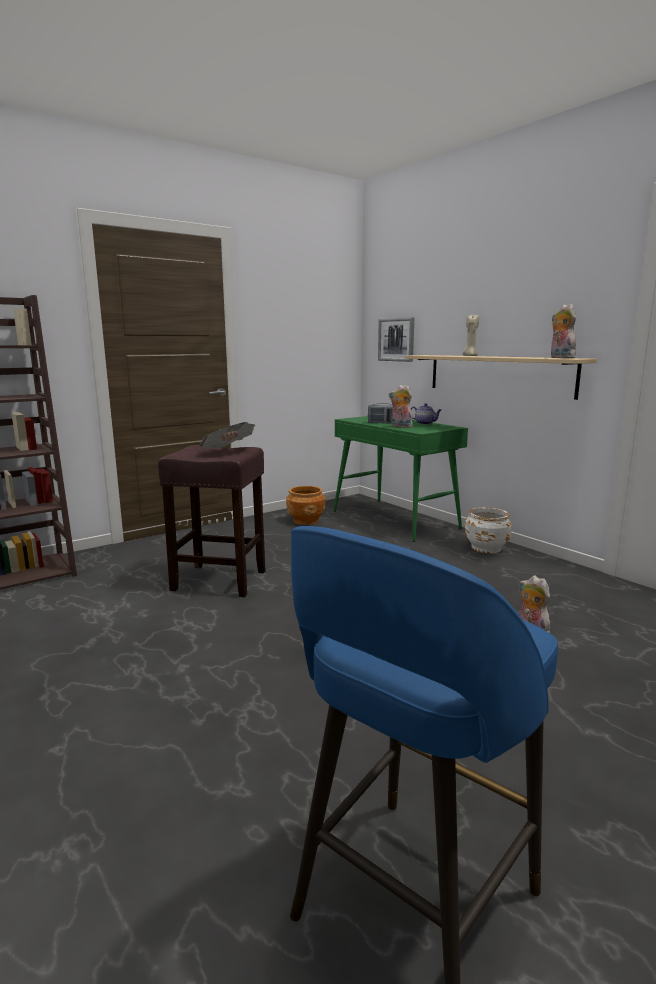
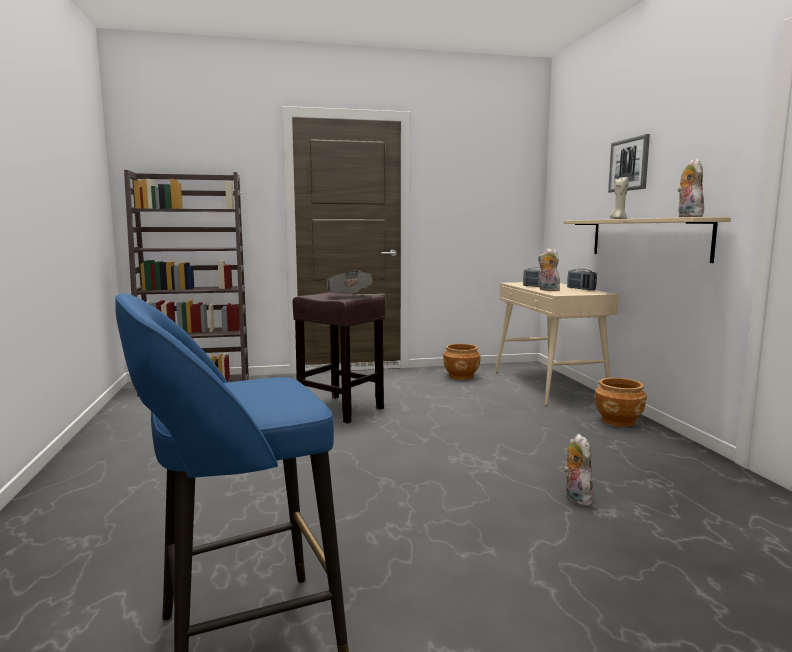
camera: 25 degrees right, 5 degrees down
green console table [333,416,468,542] -> beige console table [495,282,619,406]
picture [378,317,414,362] -> picture moved to [608,134,650,192]
teapot [411,404,442,425] -> radio [567,269,597,290]
white planter [465,507,512,553] -> brown planter [594,378,647,427]

